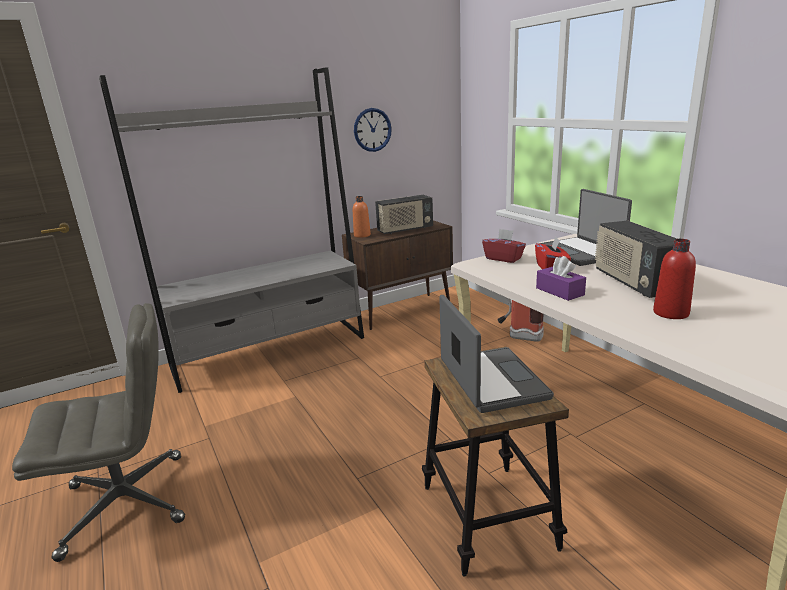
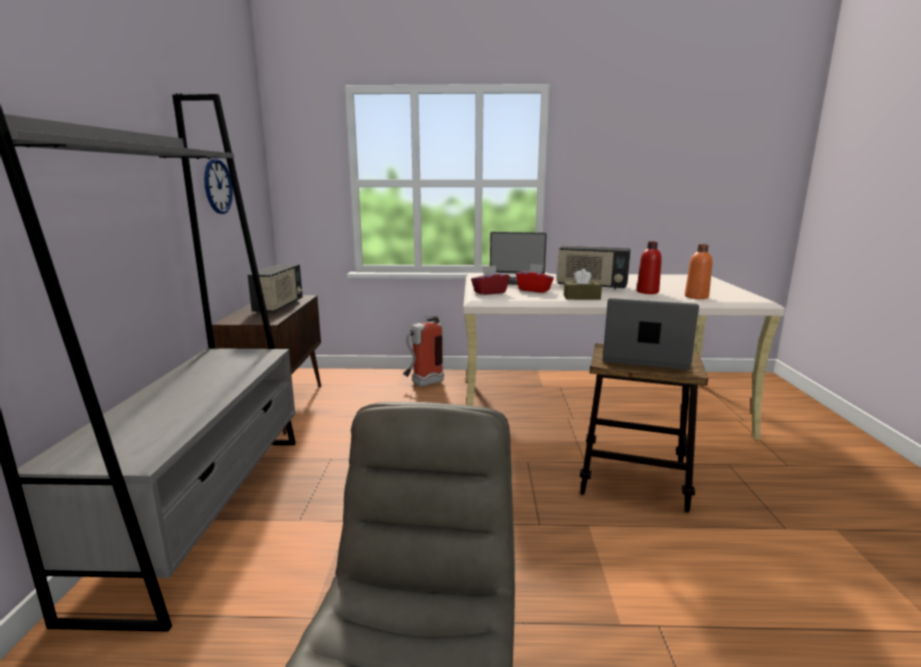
camera: 60 degrees left, 5 degrees down
orange bottle [353,196,371,238] -> orange bottle moved to [685,244,712,299]
purple tissue box [536,256,586,301] -> brown tissue box [564,268,602,300]

